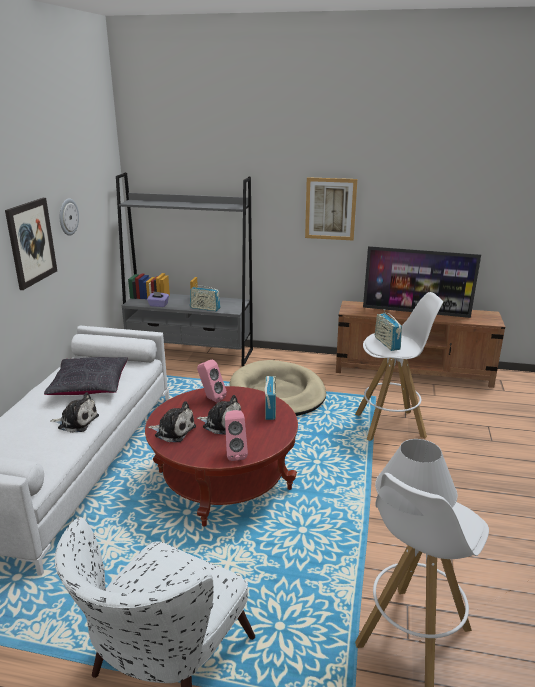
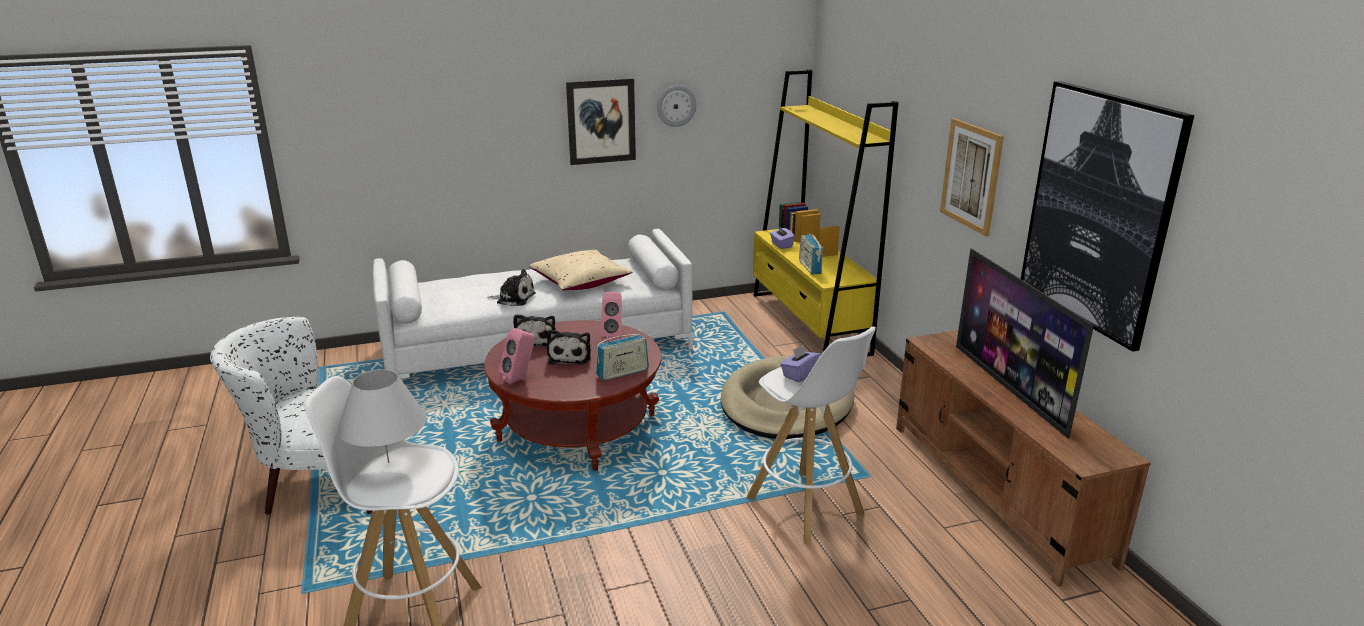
camera: 60 degrees right, 0 degrees up
black pillow [44,357,128,395] -> beige pillow [529,250,633,290]
plush toy [50,392,99,433] -> plush toy turned 60 degrees counterclockwise [487,269,536,306]
grey bookcase [116,173,253,366] -> yellow bookcase [753,69,899,357]
radio [375,309,402,351] -> purple tissue box [780,344,821,382]
none -> picture [1021,81,1194,352]

